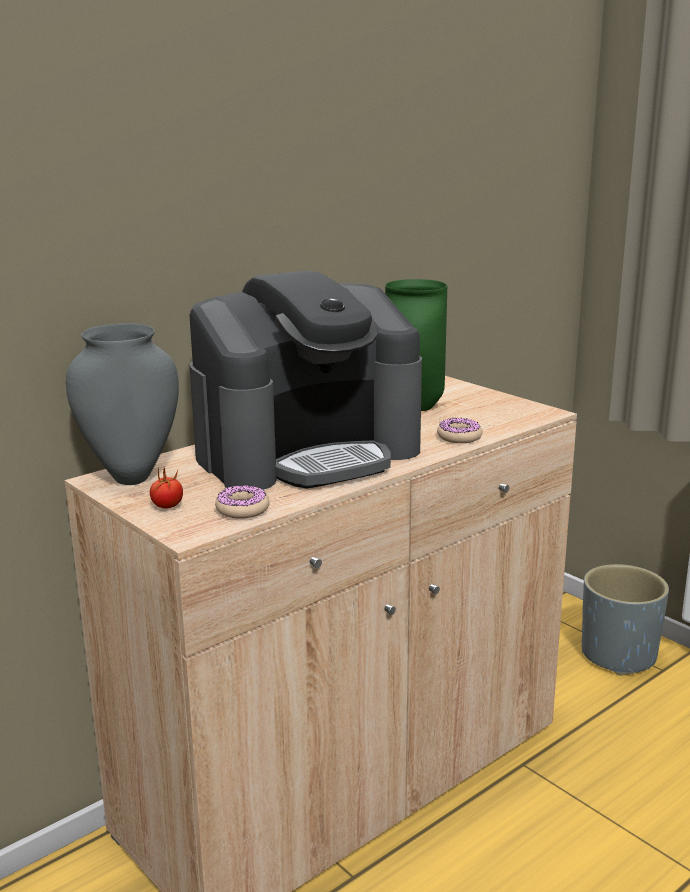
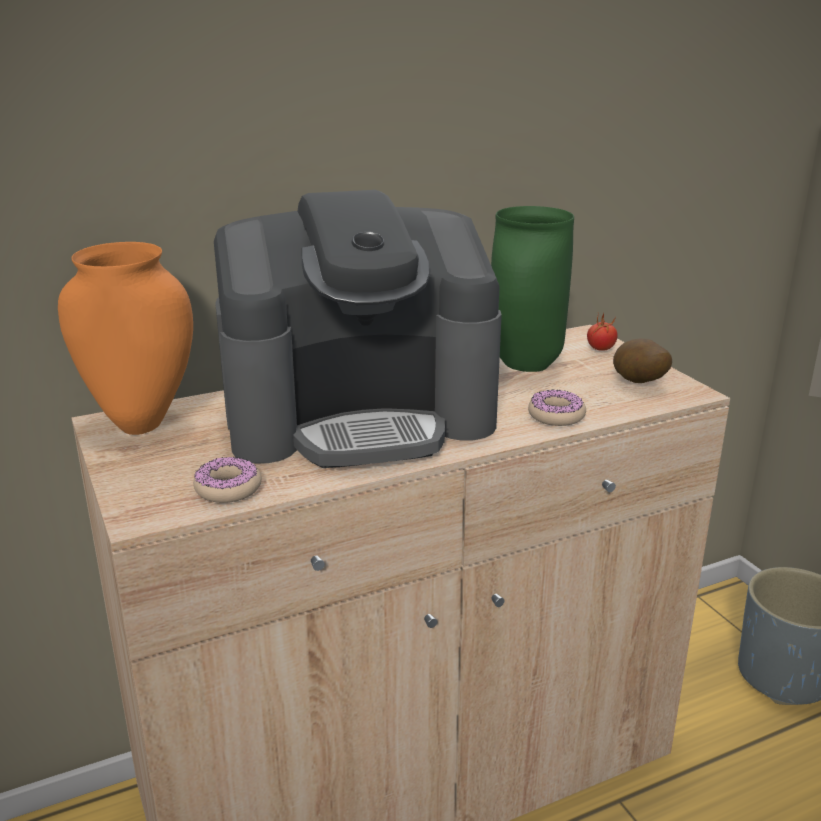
camera: 15 degrees right, 5 degrees up
grey vase [66,323,179,485] -> orange vase [58,242,193,435]
tomato [150,468,183,509] -> tomato moved to [587,313,618,351]
none -> potato [613,338,672,383]

